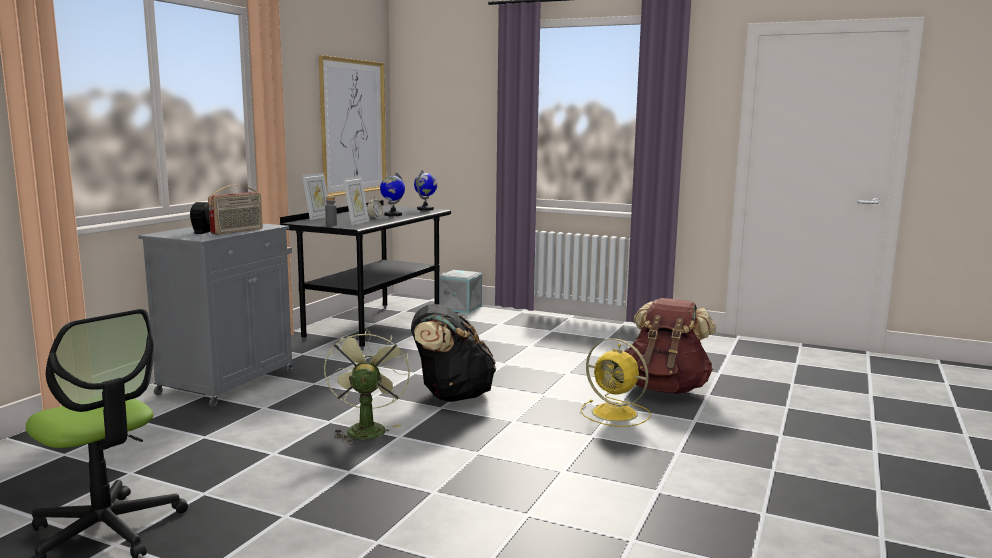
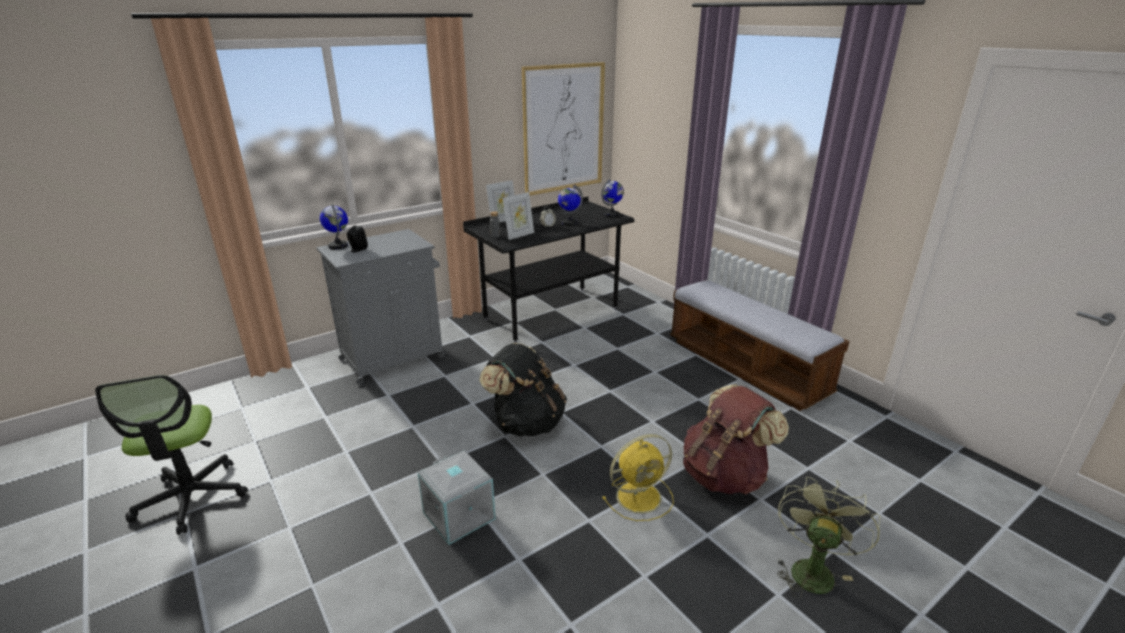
camera: 30 degrees right, 15 degrees up
radio [208,185,263,235] -> none
green fan [324,328,410,444] -> green fan moved to [777,477,880,598]
grey storage box [439,270,482,313] -> grey storage box moved to [418,451,496,545]
yellow fan [581,338,651,427] -> yellow fan turned 90 degrees counterclockwise [602,434,674,521]
none -> globe [320,205,348,250]
none -> bench [670,280,849,411]

